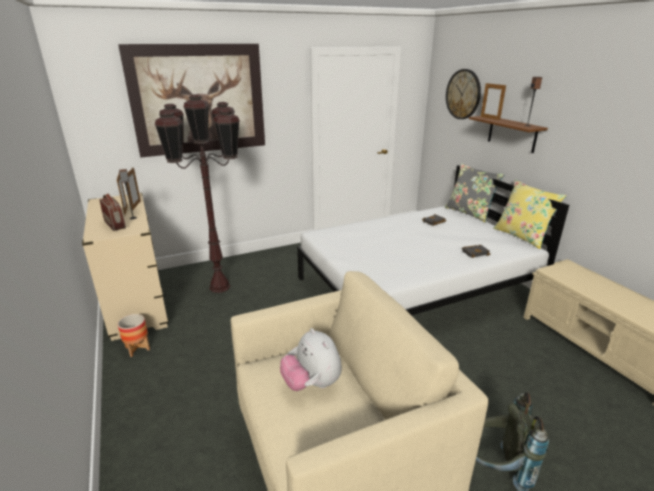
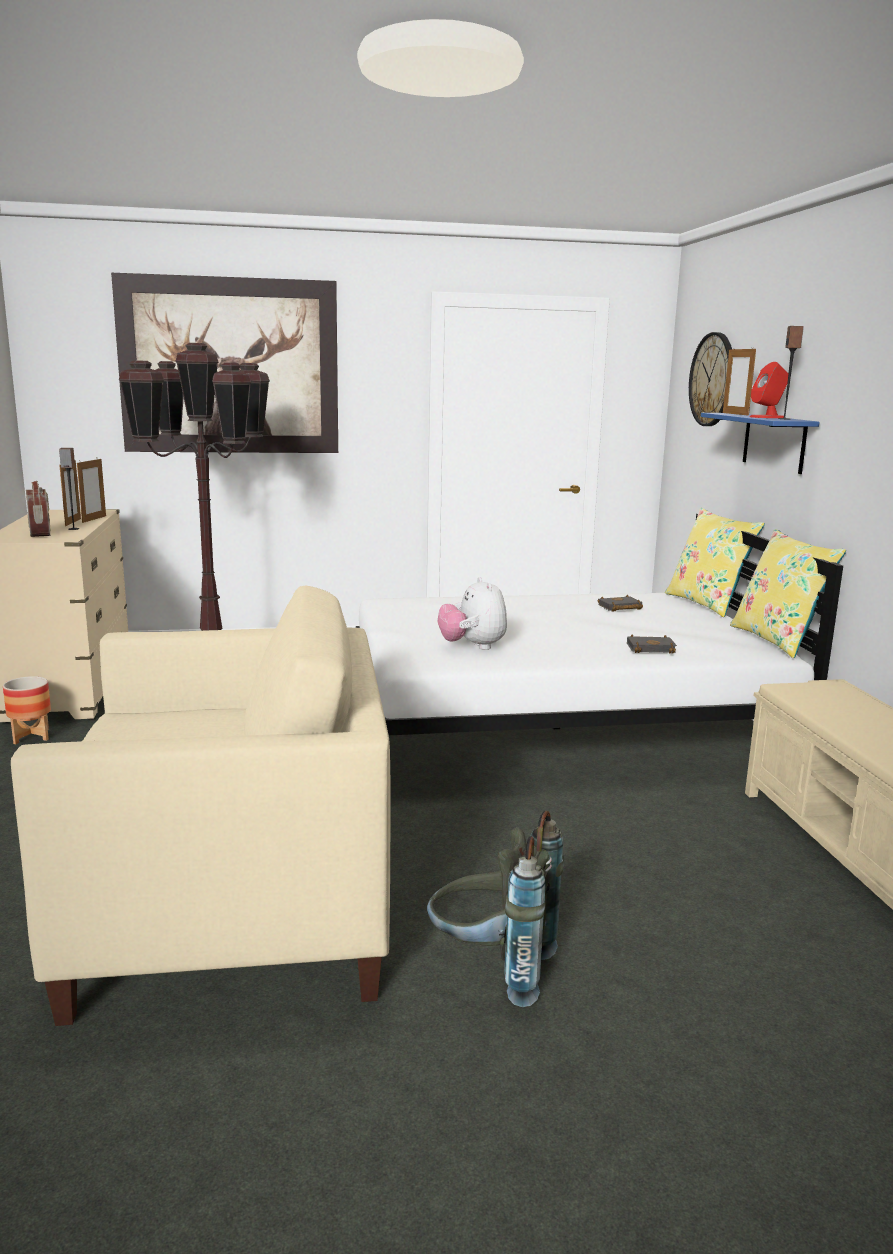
camera: 15 degrees right, 10 degrees down
plush toy [280,328,342,391] -> plush toy moved to [438,577,507,650]
grey pillow [445,163,505,222] -> yellow pillow [665,508,765,617]
brown shelf [469,116,548,153] -> blue shelf [701,413,819,474]
none -> red speaker [750,362,788,418]

